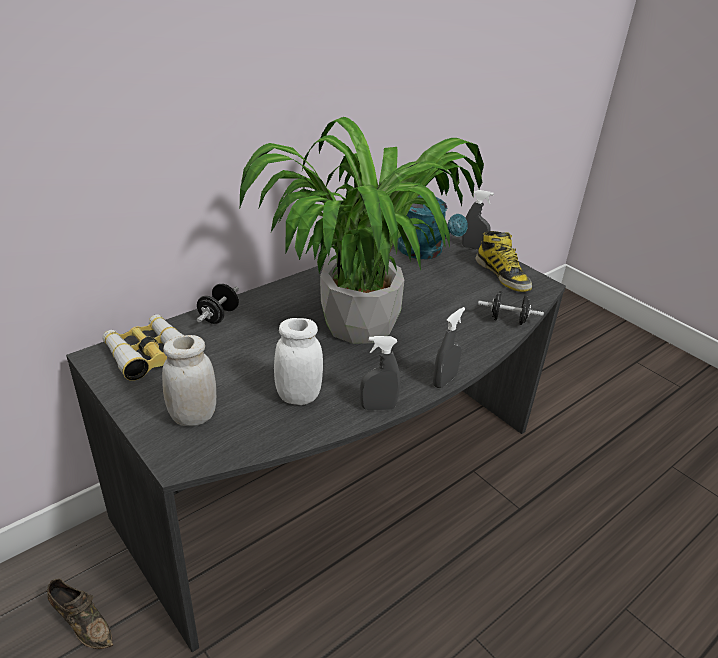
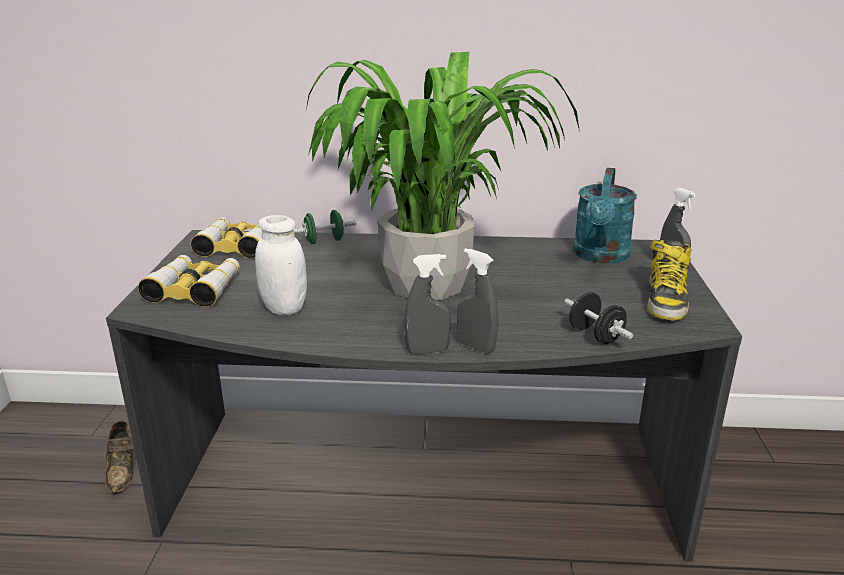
camera: 45 degrees right, 10 degrees down
white jar [162,335,216,426] -> binoculars [138,255,240,307]
black dumbbell [197,284,239,324] -> green dumbbell [294,210,357,244]
grey spray bottle [360,336,400,410] -> grey spray bottle moved to [457,248,498,354]

